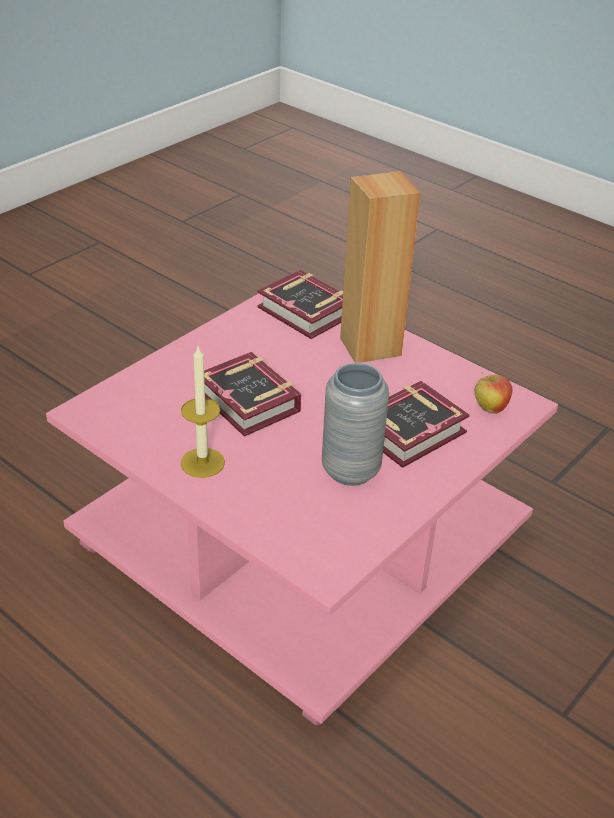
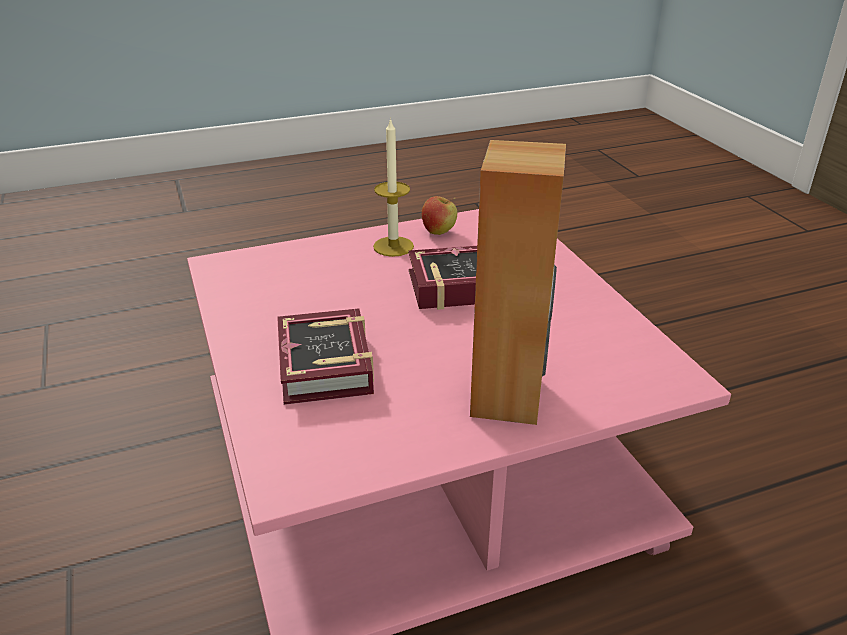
camera: 120 degrees right, 5 degrees down
book [258,270,343,339] -> none
grey vase [322,363,389,486] -> none
apple [475,372,512,414] -> apple moved to [422,196,457,235]

